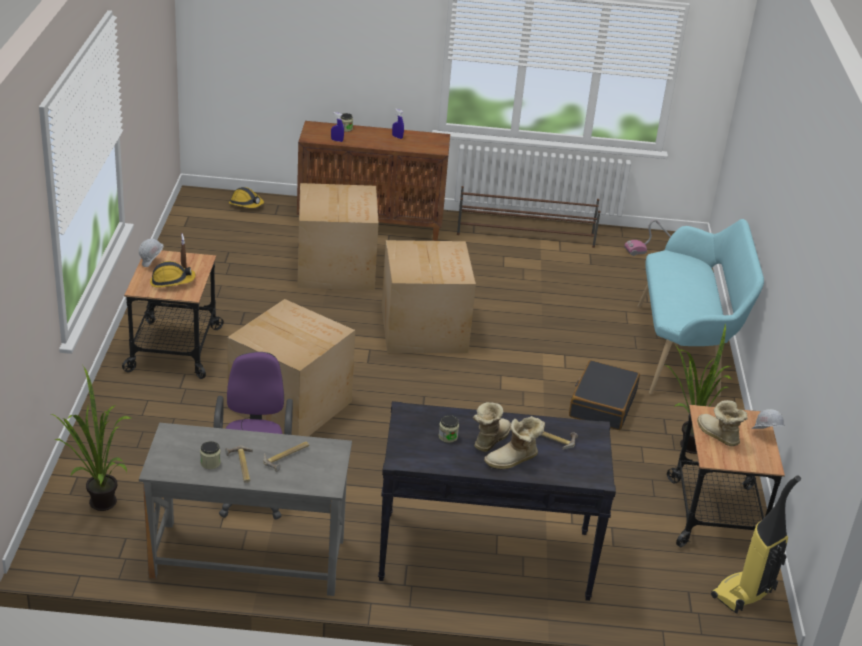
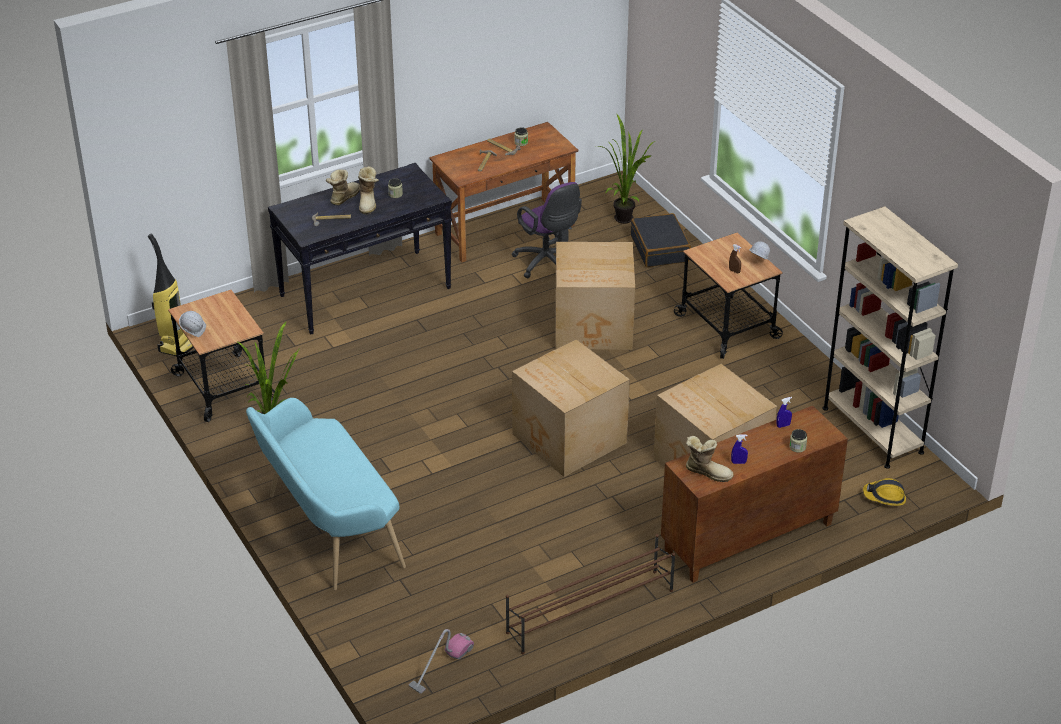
camera: 150 degrees right, 5 degrees up
grey desk [139,423,352,596] -> brown desk [429,122,578,262]
hard hat [150,261,196,287] -> none
black suitcase [569,360,640,430] -> black suitcase moved to [631,213,691,267]
boot [697,400,748,446] -> boot moved to [686,436,734,482]
none -> beige bookcase [823,206,958,469]

